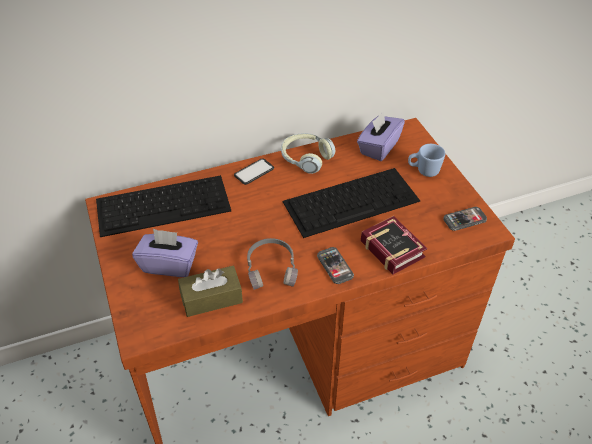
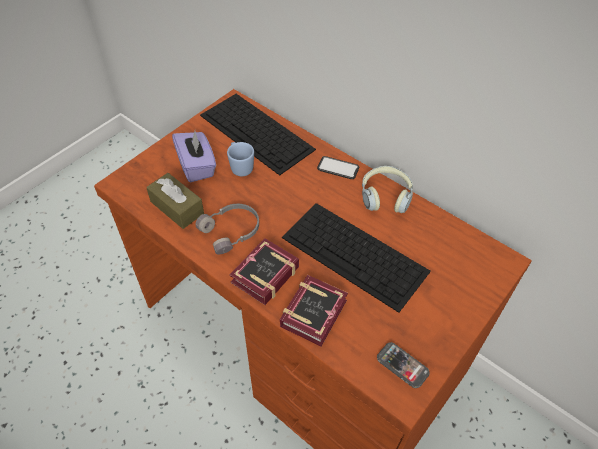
camera: 60 degrees right, 5 degrees up
phone [317,247,354,284] -> book [230,238,299,305]
purple tissue box [357,111,405,161] -> none
blue mug [408,144,445,177] -> blue mug moved to [227,142,254,176]

